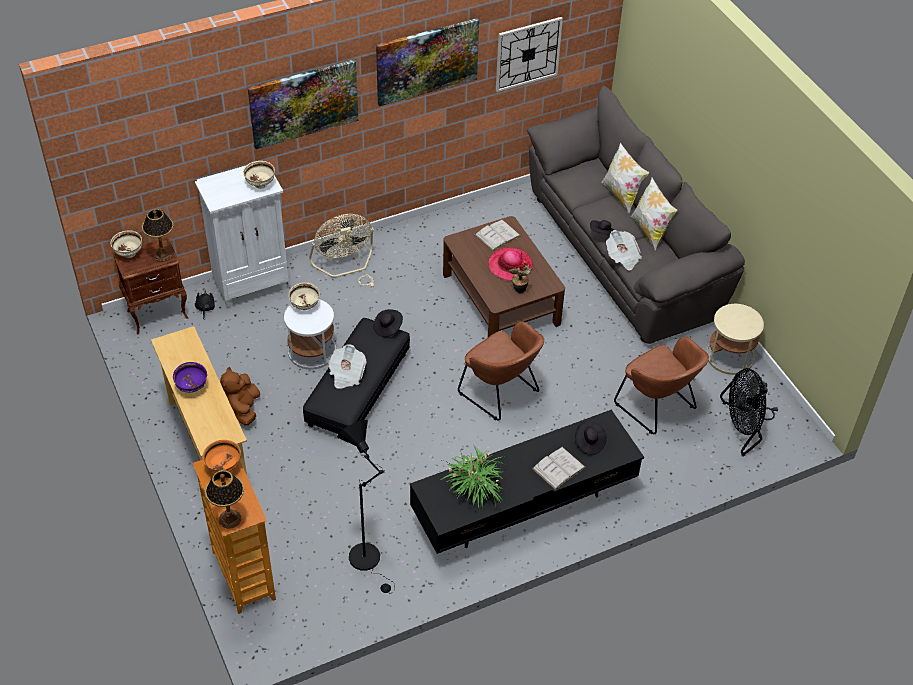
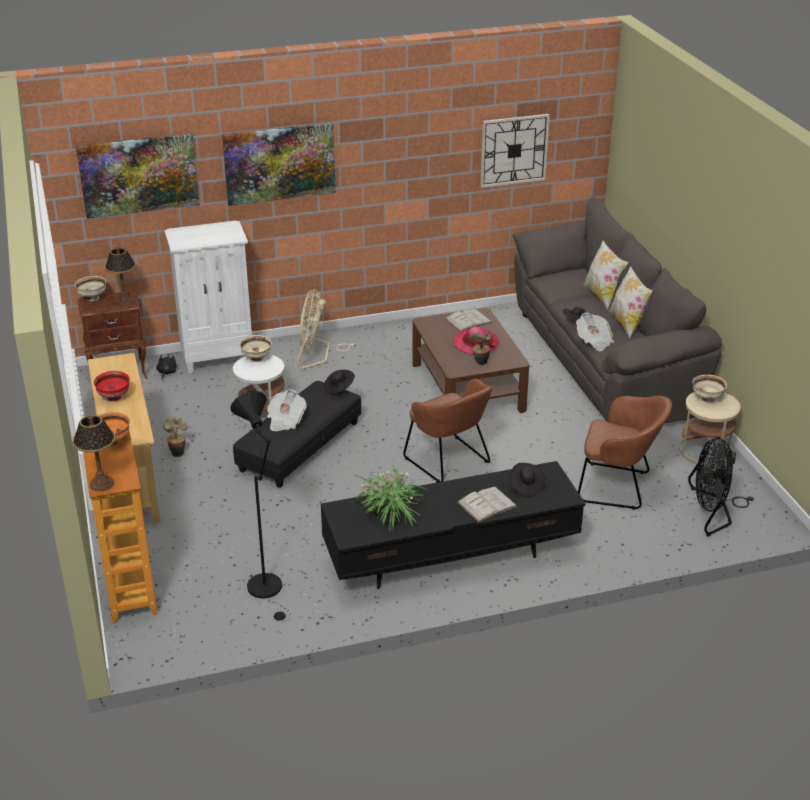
camera: 10 degrees right, 15 degrees down
purple bowl [173,362,207,393] -> red bowl [94,371,130,401]
brown plush toy [220,367,260,426] -> potted plant [163,417,188,457]
beige bowl [243,161,275,189] -> beige bowl moved to [692,375,727,403]
beige fan [309,214,374,287] -> beige fan turned 75 degrees counterclockwise [297,289,356,370]
picture [376,18,479,106] -> picture moved to [76,134,200,219]
brown armchair [614,337,709,434] -> brown armchair turned 45 degrees counterclockwise [578,395,672,510]

